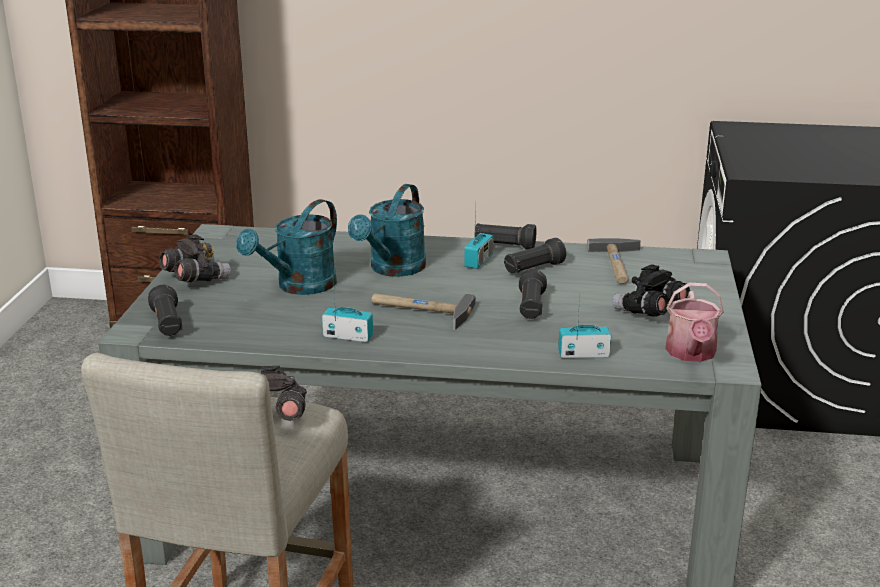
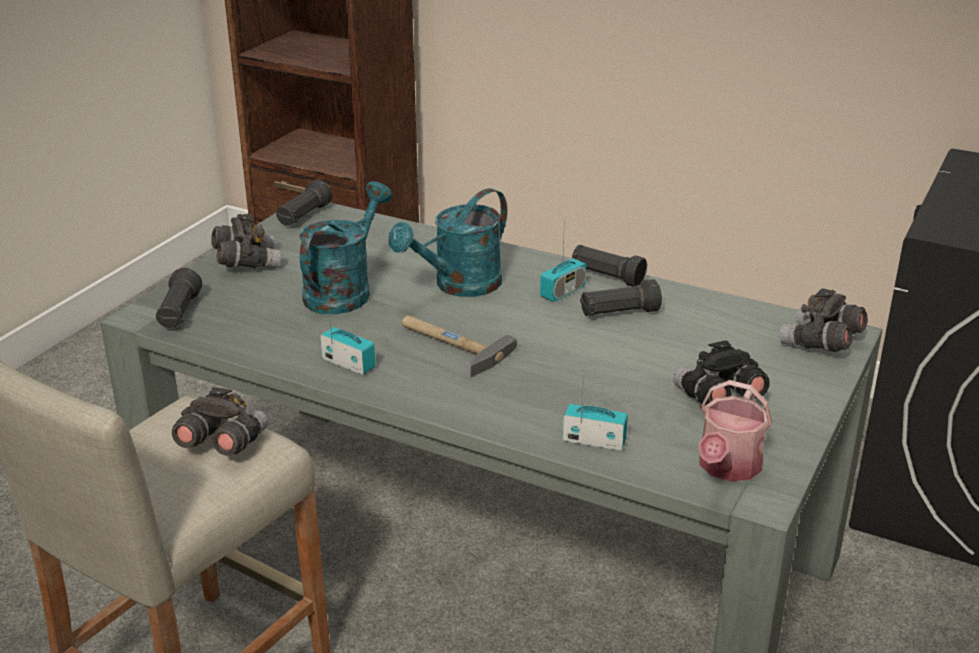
camera: 20 degrees right, 5 degrees up
turquoise watering can [236,199,337,295] -> turquoise watering can turned 150 degrees clockwise [299,181,392,314]
black flashlight [519,269,547,319] -> black flashlight moved to [276,180,332,226]
hammer [587,238,641,284] -> none
none -> grey binoculars [779,289,868,352]

